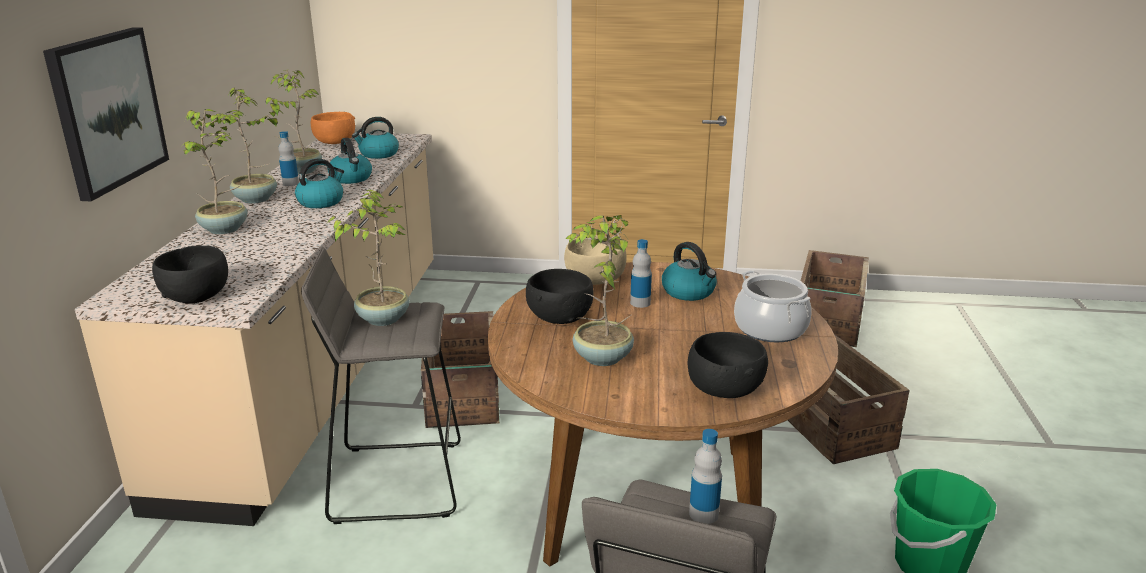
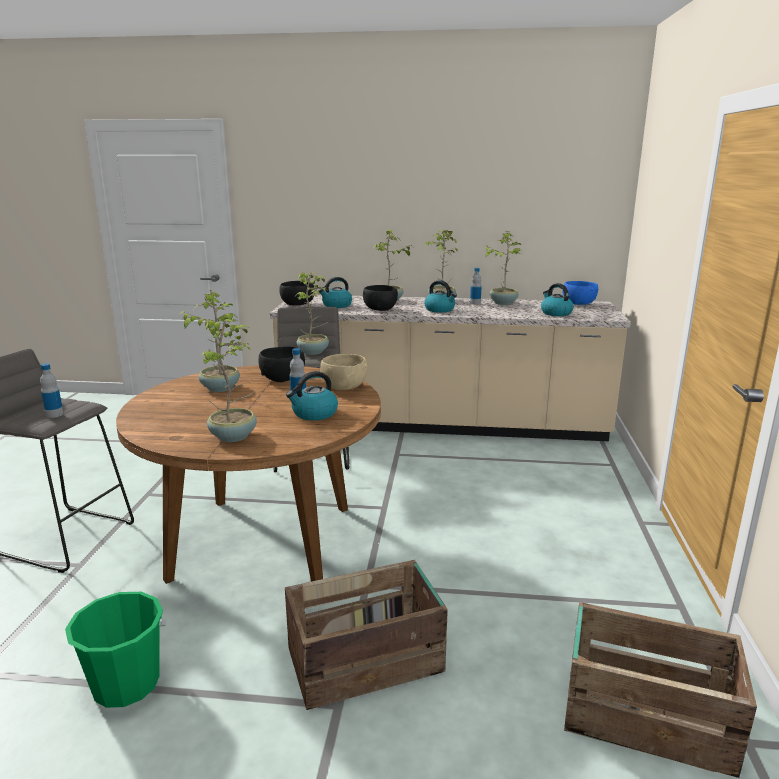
camera: 90 degrees right, 5 degrees down
picture [43,27,169,201] -> none
orange bowl [311,112,355,144] -> blue bowl [563,281,598,305]
kettle [327,138,372,184] -> kettle moved to [318,277,352,308]
crate [421,311,500,428] -> none
black bowl [688,332,768,398] -> black bowl moved to [363,285,398,311]
cooking pot [734,270,812,342] -> potted plant [200,319,257,442]

